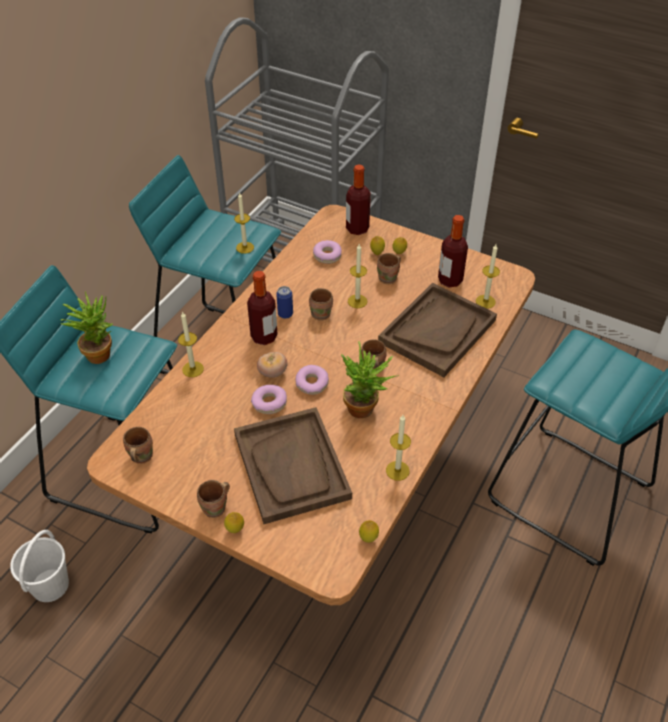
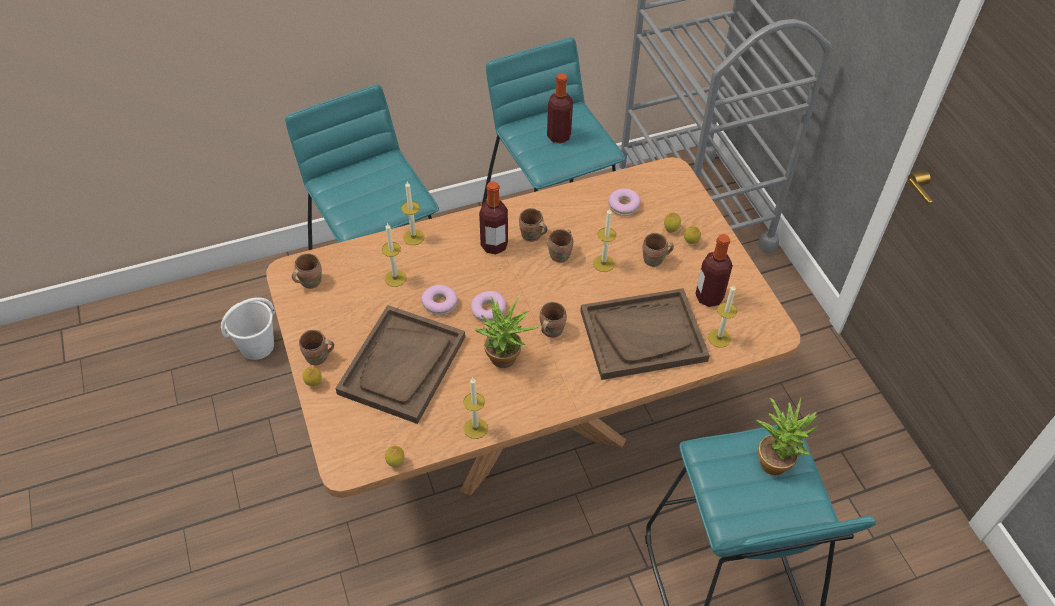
camera: 40 degrees right, 5 degrees up
potted plant [61,292,113,364] -> potted plant moved to [756,398,820,475]
candle [234,193,254,254] -> candle moved to [382,223,407,287]
tomato [257,352,288,378] -> none
can [276,286,293,319] -> brown mug [519,208,548,242]
bottle [346,164,371,235] -> bottle moved to [547,73,573,144]

